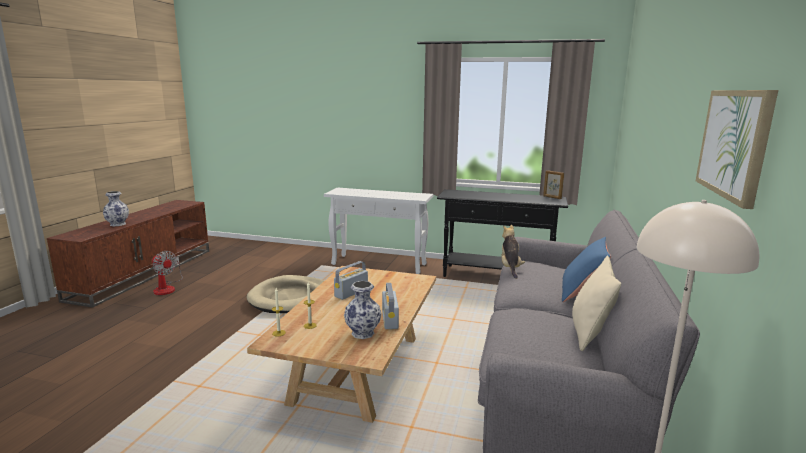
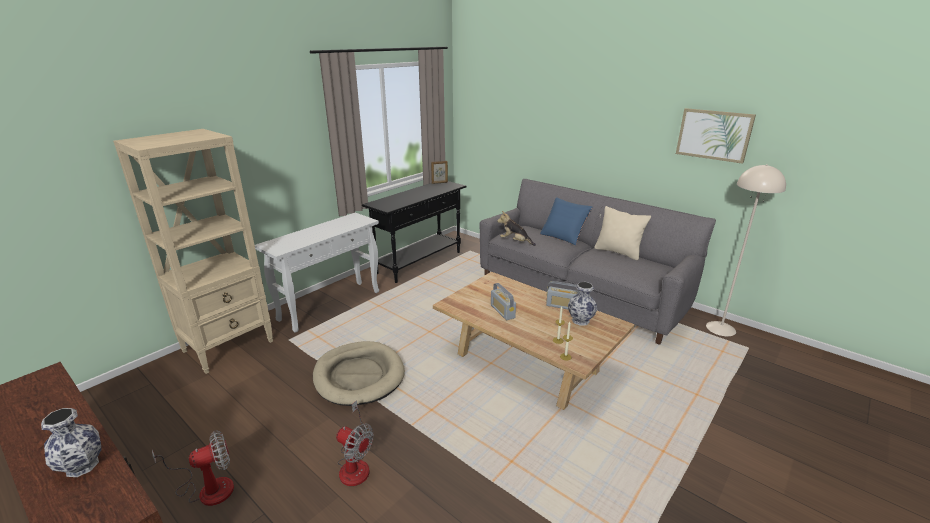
camera: 65 degrees left, 10 degrees up
none -> beige bookcase [113,129,273,374]
none -> fan [336,400,374,486]

